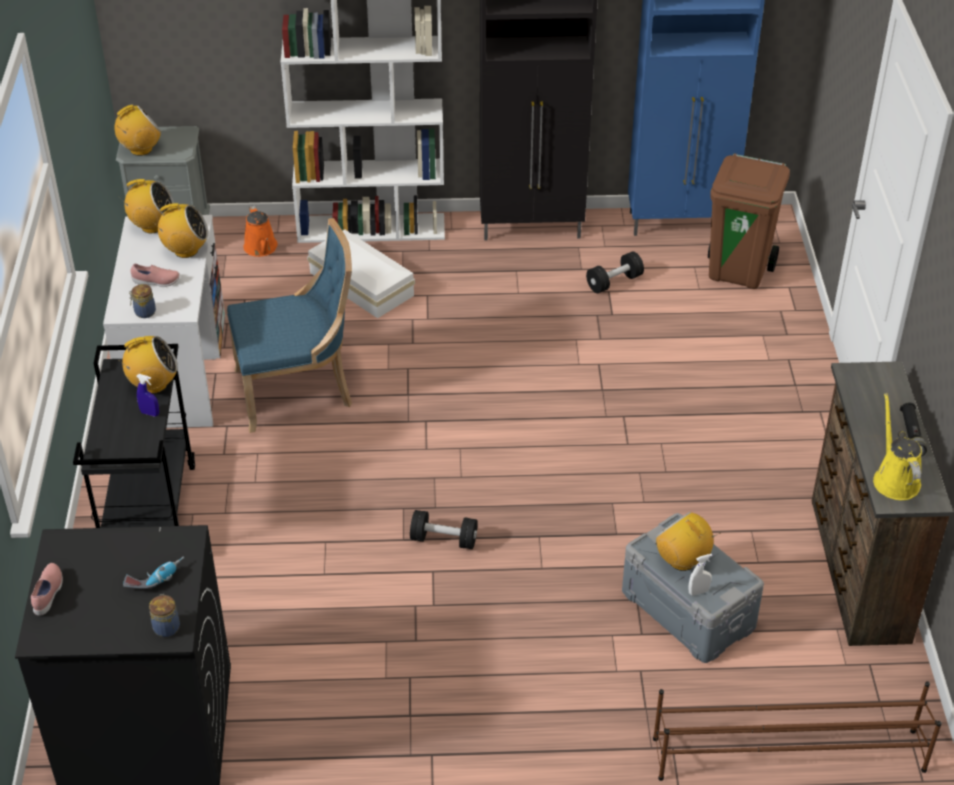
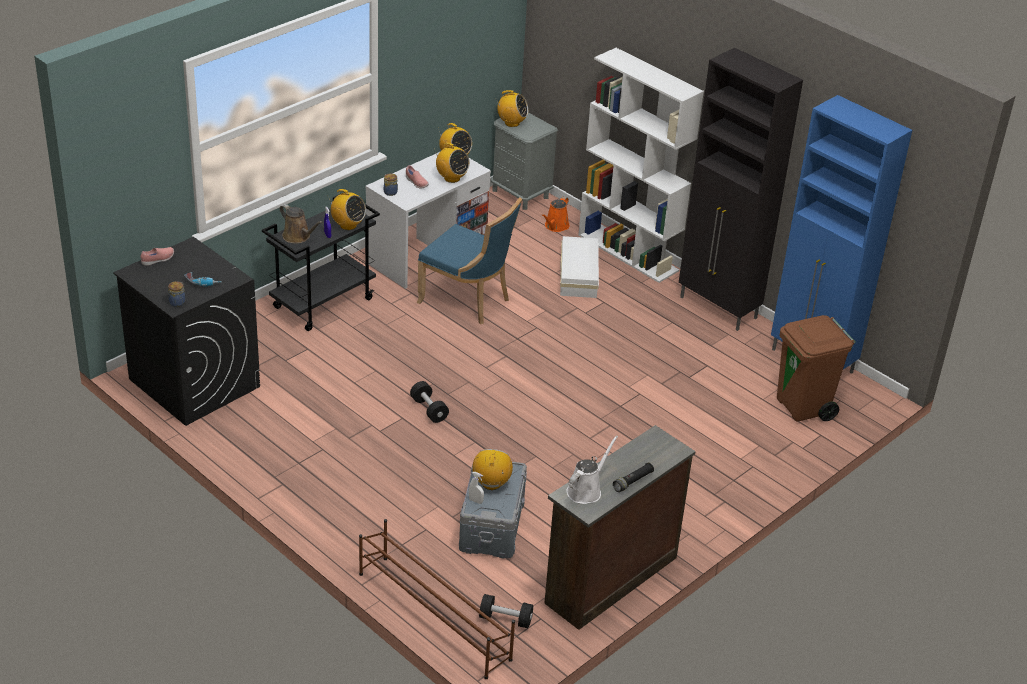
camera: 45 degrees right, 5 degrees down
black dumbbell [586,252,644,293] -> black dumbbell moved to [479,594,533,628]
yellow watering can [873,393,922,500] -> white watering can [567,435,618,504]
none -> brown watering can [280,204,323,244]

